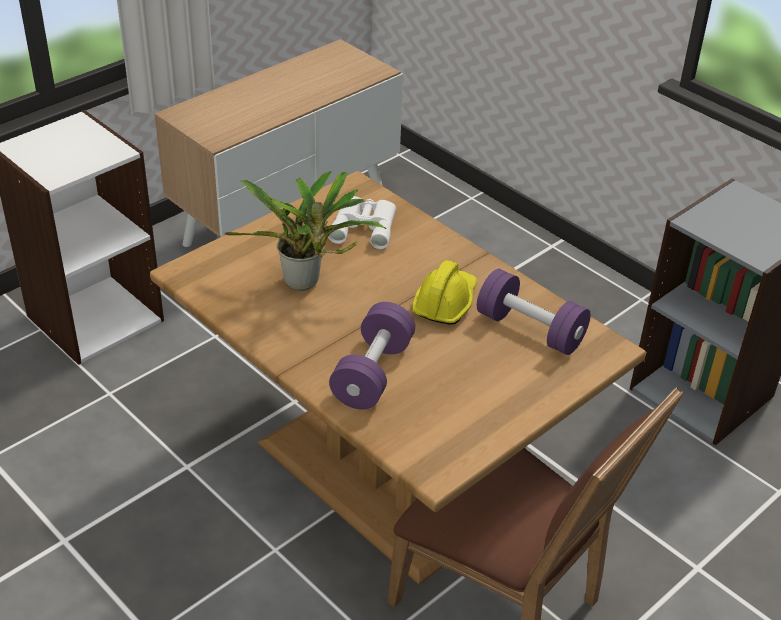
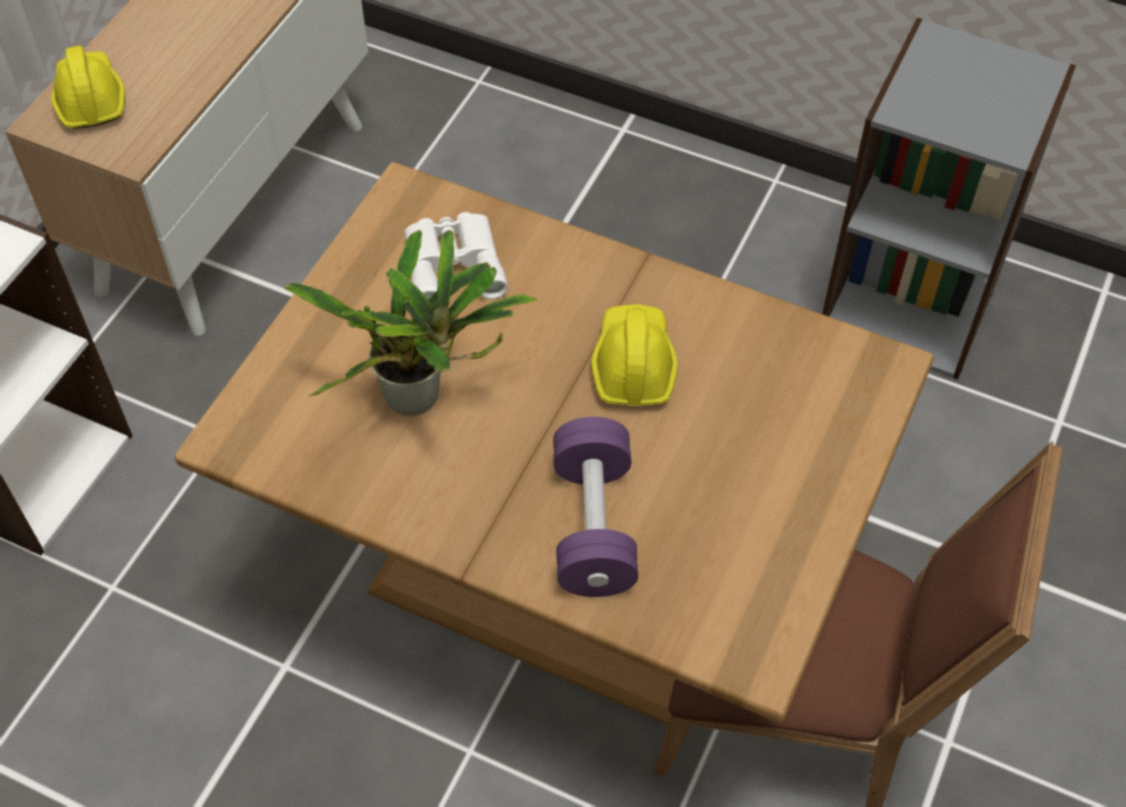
camera: 20 degrees left, 15 degrees up
purple dumbbell [477,269,591,355] -> none
none -> yellow hard hat [51,45,125,128]

